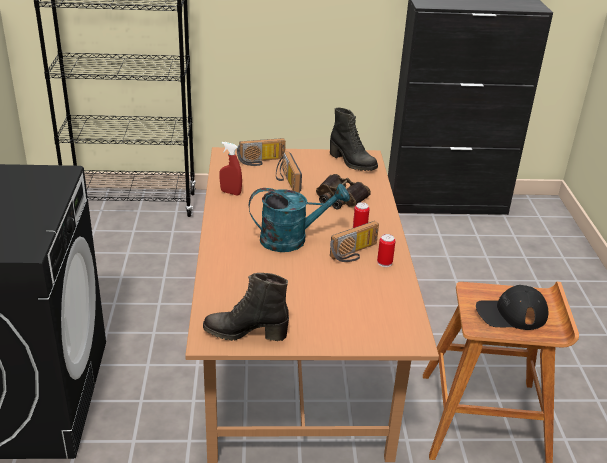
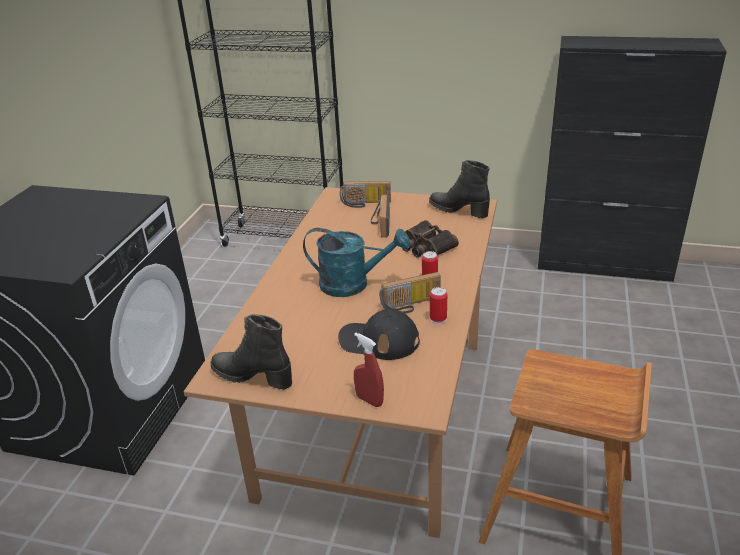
camera: 20 degrees right, 0 degrees up
red spray bottle [219,142,242,195] -> red spray bottle moved to [354,333,384,407]
black boot [330,108,378,171] -> black boot turned 150 degrees clockwise [429,160,490,218]
black cap [476,285,548,330] -> black cap moved to [338,309,420,360]

